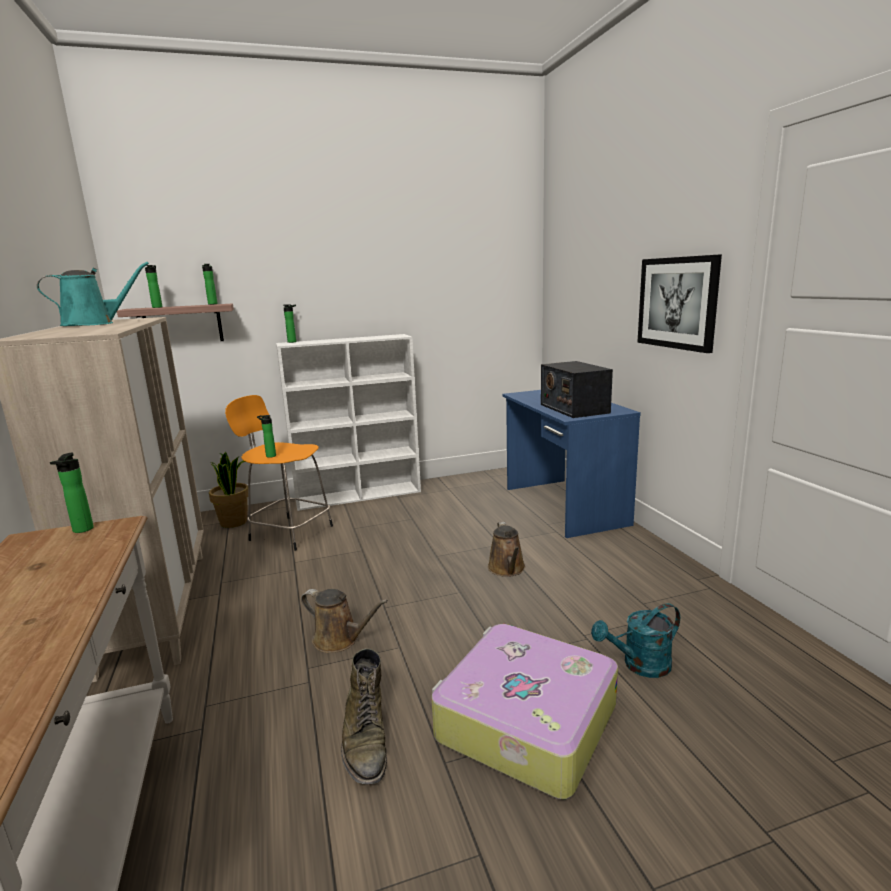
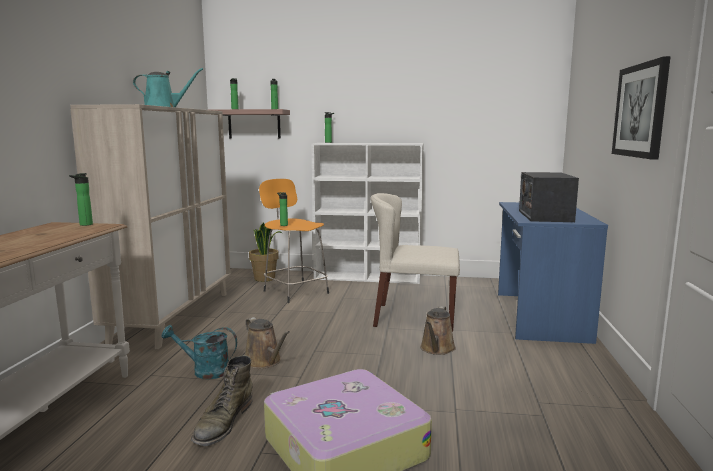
camera: 25 degrees right, 5 degrees down
turquoise watering can [591,603,680,678] -> turquoise watering can moved to [161,325,237,379]
none -> beige chair [371,193,460,332]

